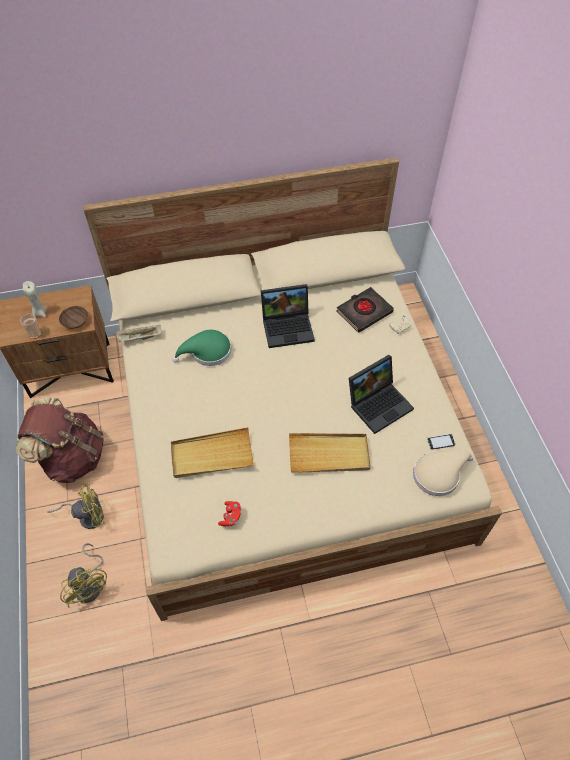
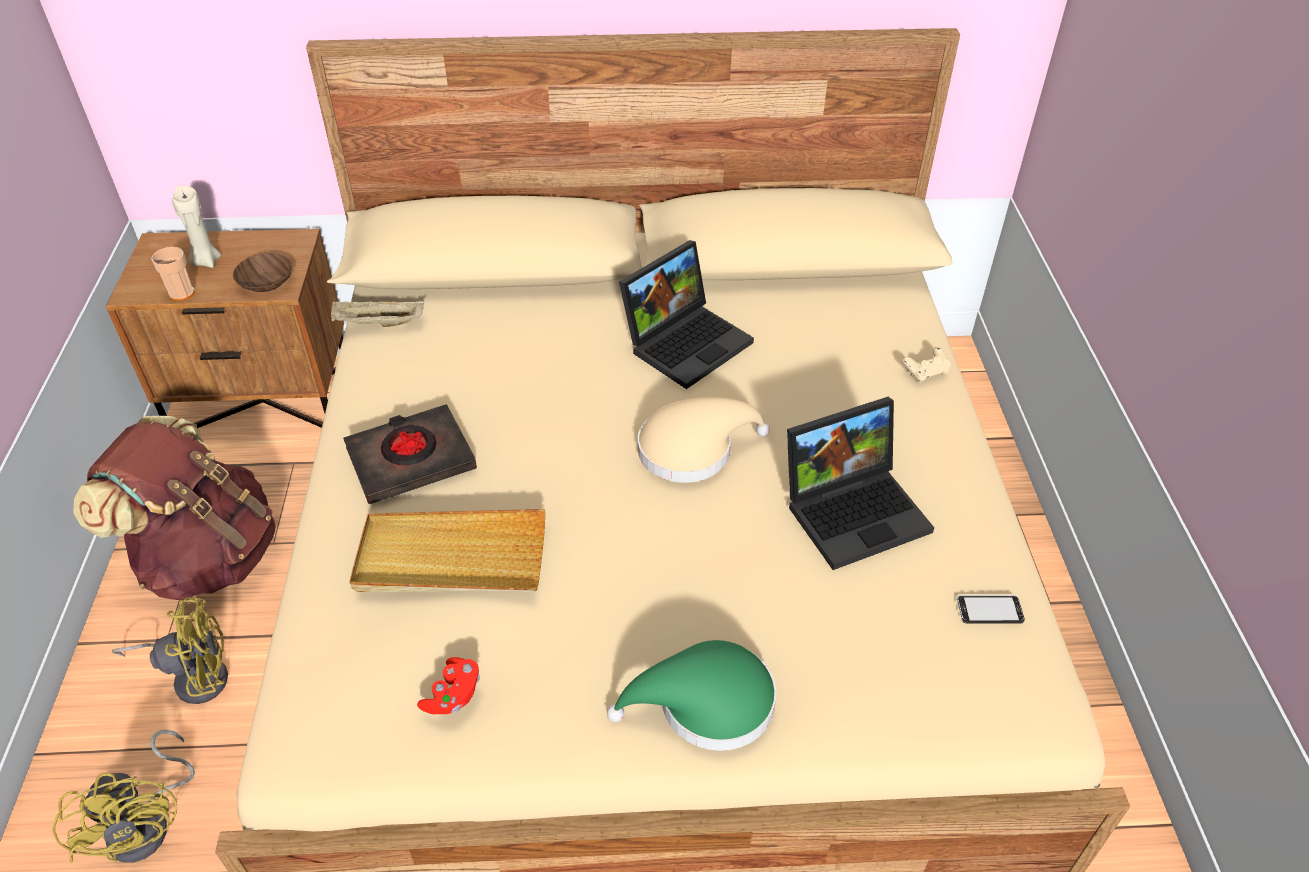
camera: 10 degrees right, 10 degrees down
green hat [173,330,231,366] -> green hat moved to [607,640,776,751]
laptop [261,284,315,348] -> laptop turned 45 degrees counterclockwise [619,240,754,389]
beige tray [289,433,371,473] -> none
black book [336,287,394,333] -> black book moved to [343,404,477,504]
beige hat [413,450,473,496] -> beige hat moved to [638,397,770,483]

